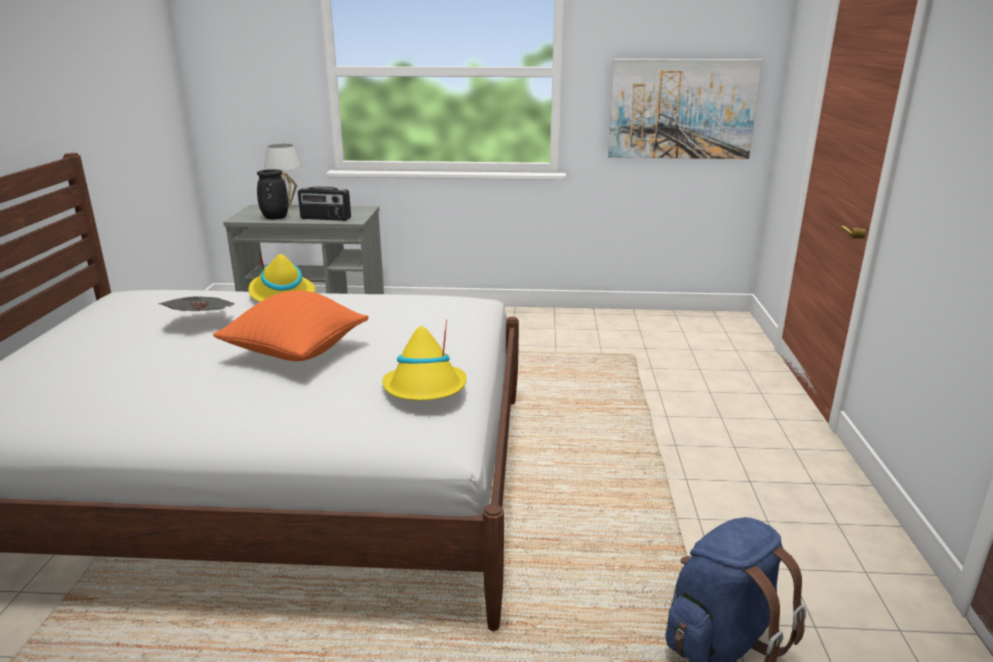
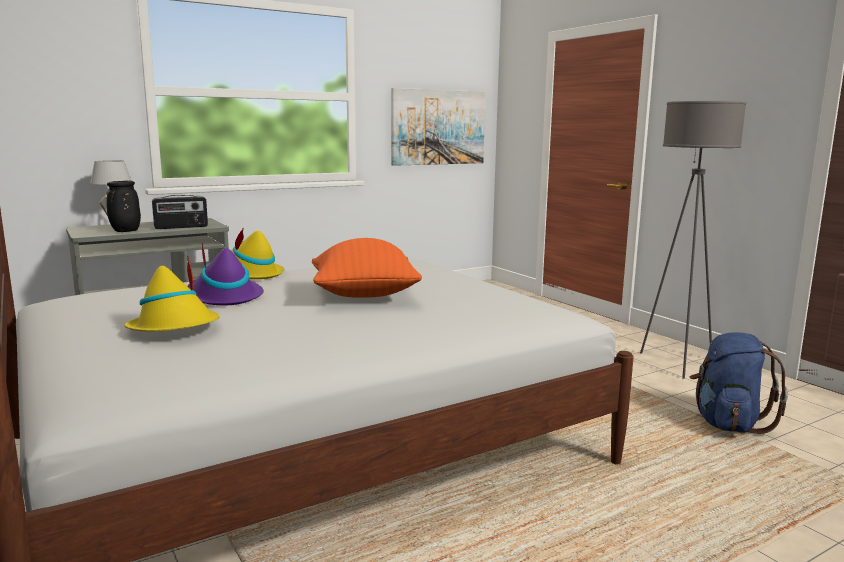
camera: 35 degrees left, 10 degrees down
newspaper [158,296,234,311] -> purple hat [187,243,264,305]
yellow hat [382,319,467,401] -> yellow hat moved to [124,255,219,331]
none -> grey floor lamp [640,101,747,379]

